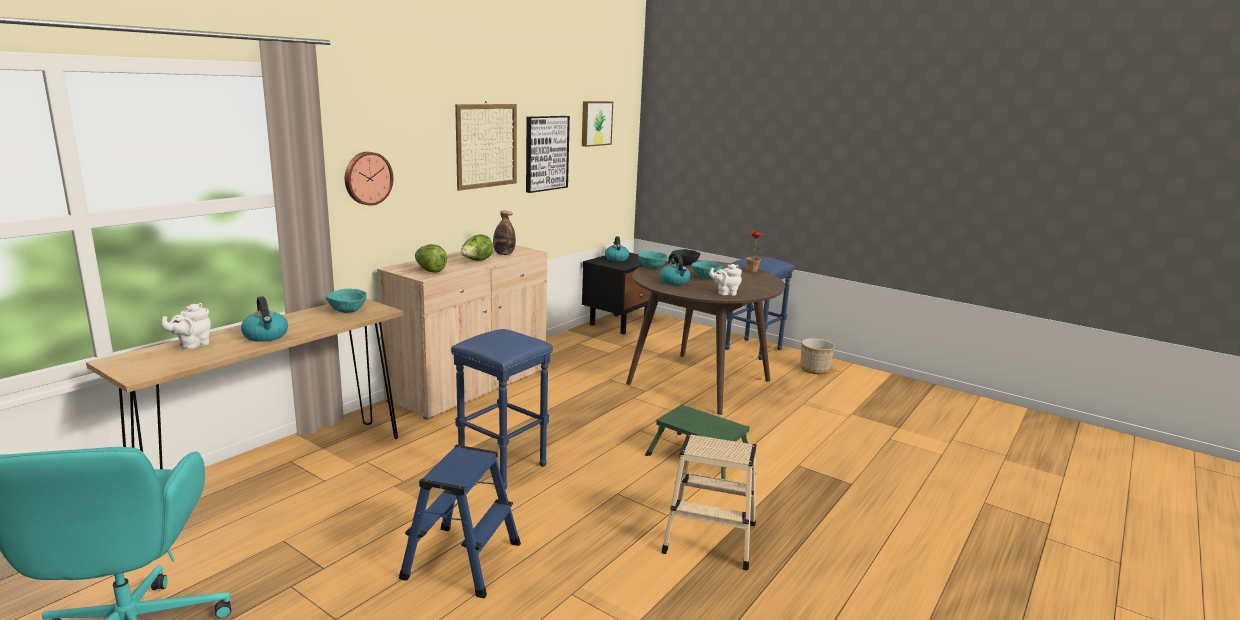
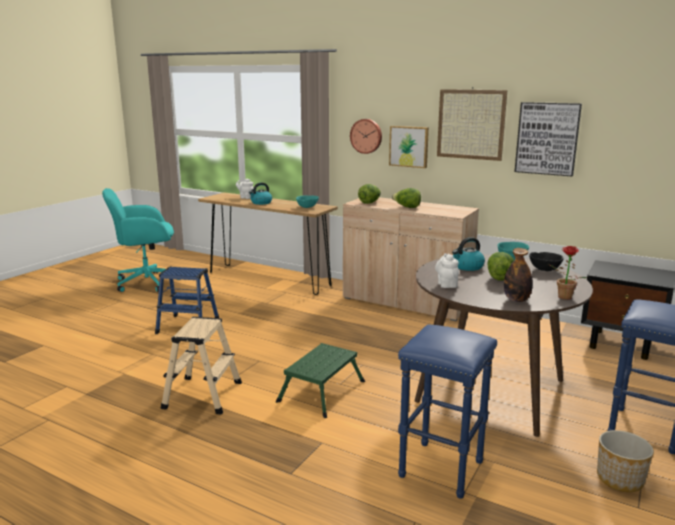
camera: 85 degrees right, 0 degrees up
blue stool [451,329,553,489] -> blue stool moved to [398,324,497,499]
bottle [493,211,516,255] -> bottle moved to [504,248,533,302]
picture [582,101,613,147] -> picture moved to [389,126,429,168]
kettle [605,236,629,262] -> none
turquoise bowl [692,261,722,279] -> lettuce [487,252,514,281]

